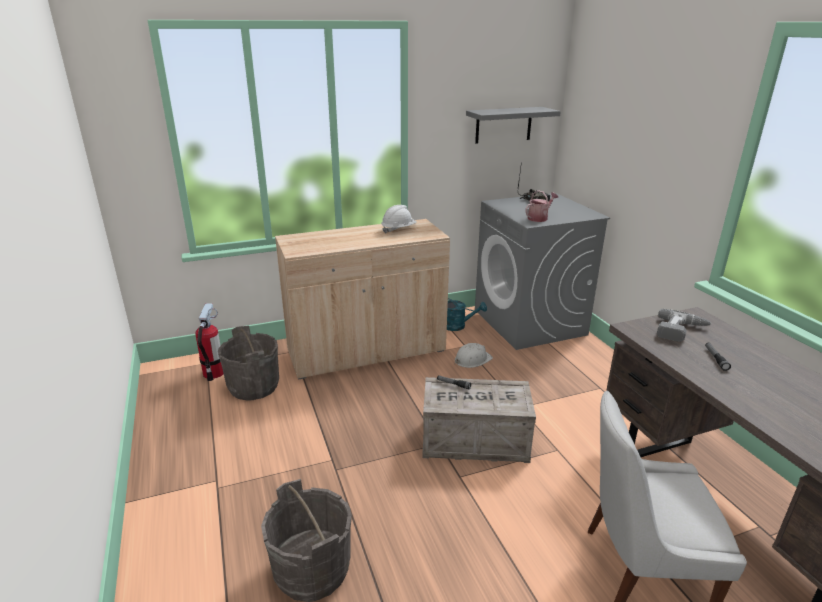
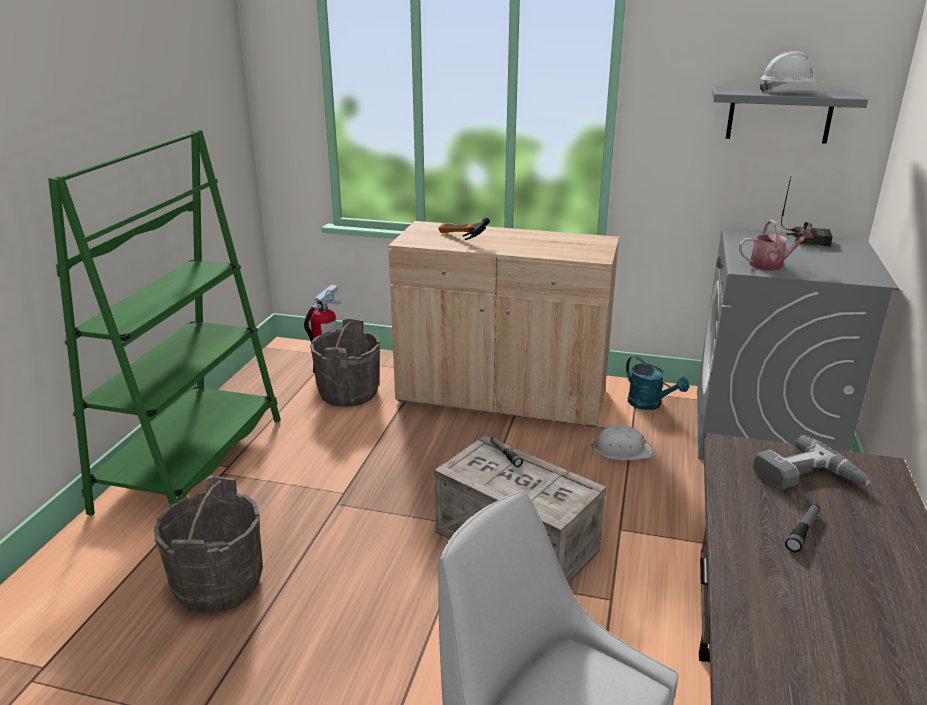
camera: 35 degrees right, 0 degrees up
white hard hat [381,205,417,234] -> white hard hat moved to [760,51,819,92]
none -> green bookcase [48,130,281,516]
none -> hammer [438,217,490,240]

